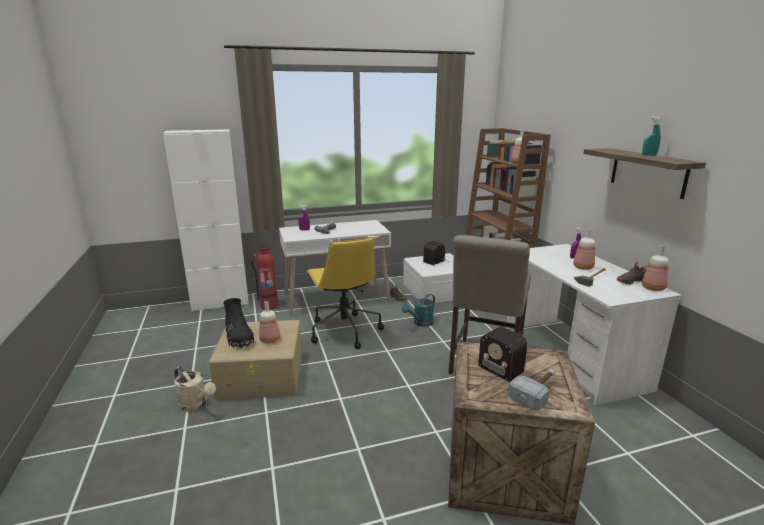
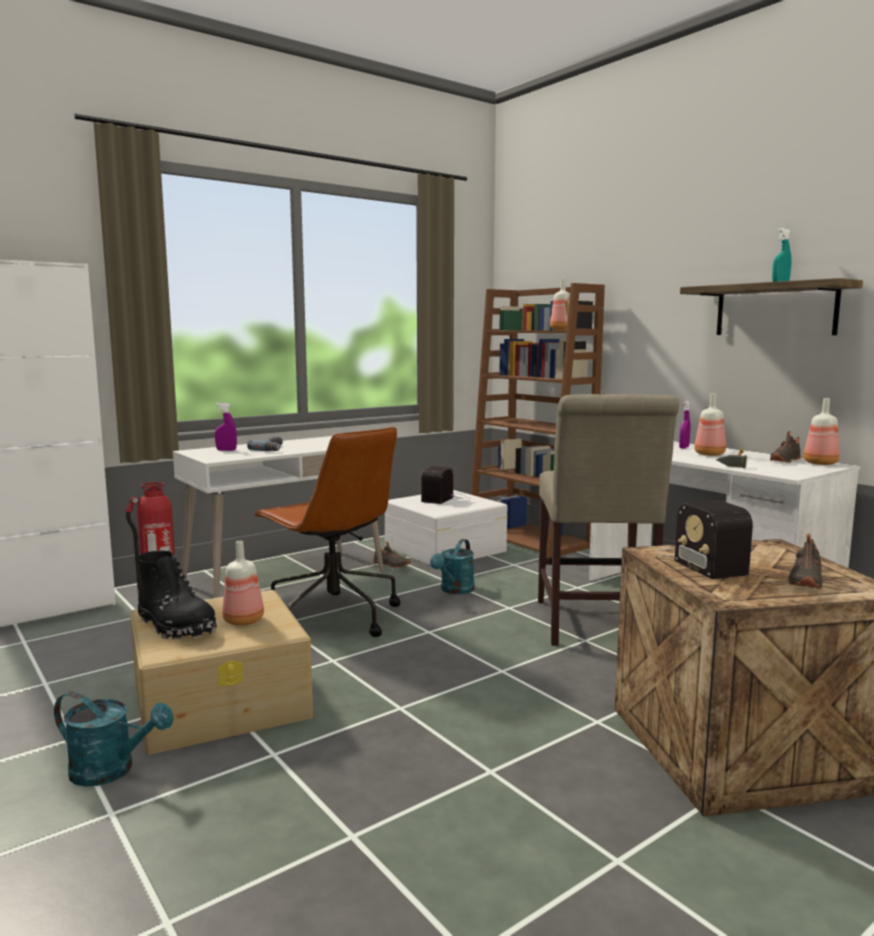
camera: 20 degrees left, 10 degrees down
beige watering can [174,367,216,412] -> turquoise watering can [54,691,174,787]
yellow office chair [307,237,384,349] -> brown office chair [253,427,400,637]
radio [464,327,527,382] -> radio turned 45 degrees clockwise [657,501,753,579]
hammer [508,369,555,411] -> black shoe [788,534,823,589]

